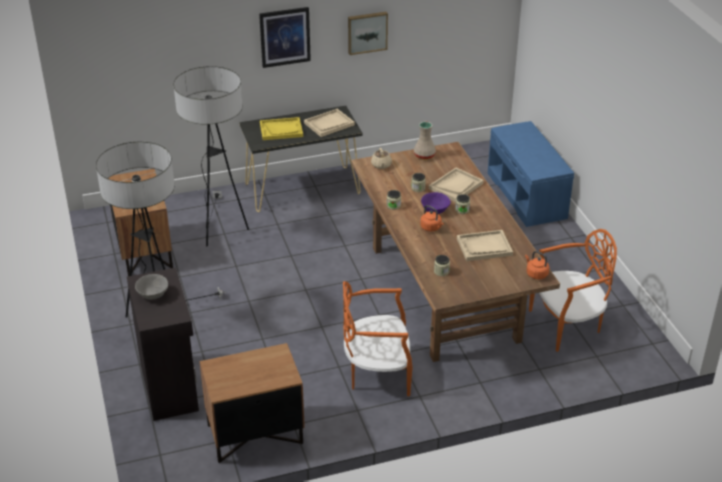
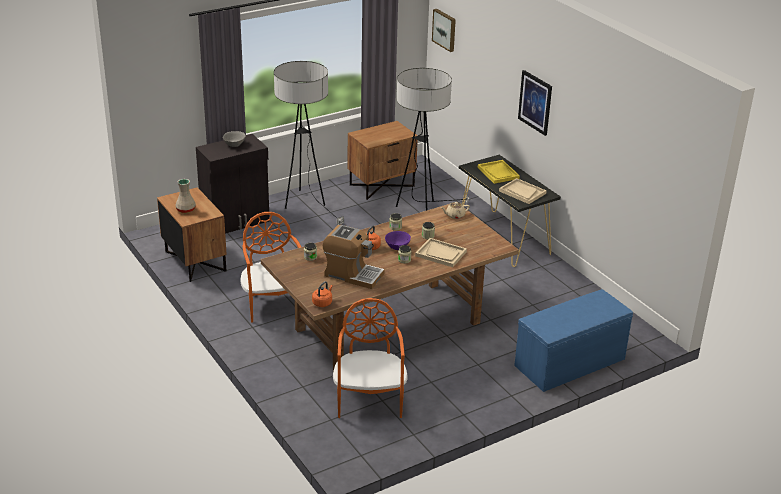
camera: 75 degrees right, 5 degrees down
picture [348,12,388,55] -> picture moved to [432,9,456,52]
beige vase [414,122,436,160] -> beige vase moved to [175,179,196,213]
beige tray [457,230,513,261] -> coffee machine [323,225,385,289]
orange chair [529,229,617,352] -> orange chair turned 150 degrees counterclockwise [333,298,408,418]

